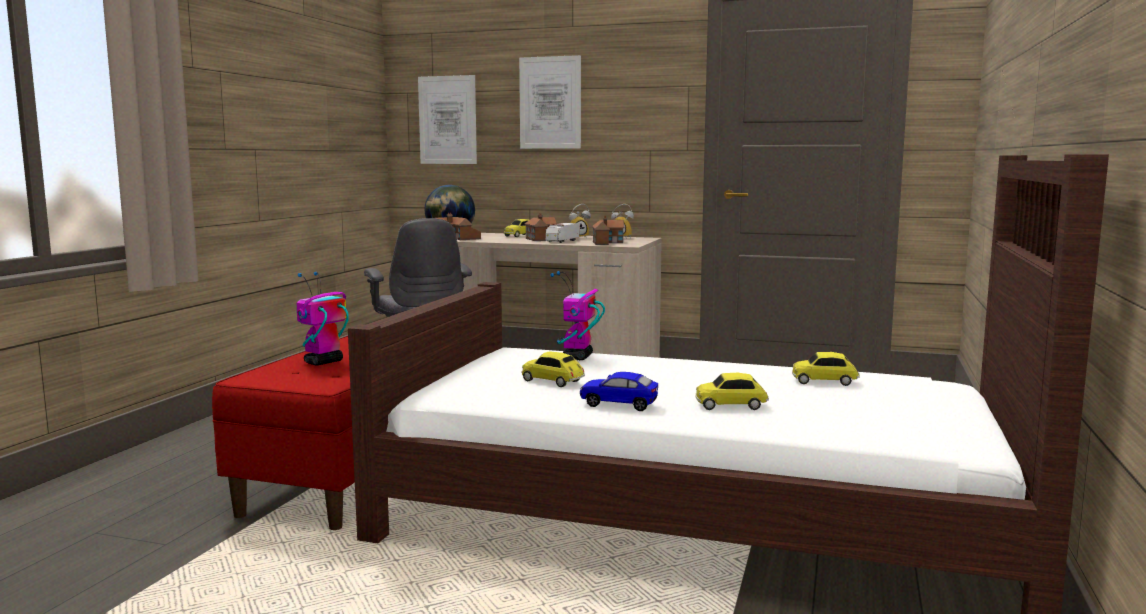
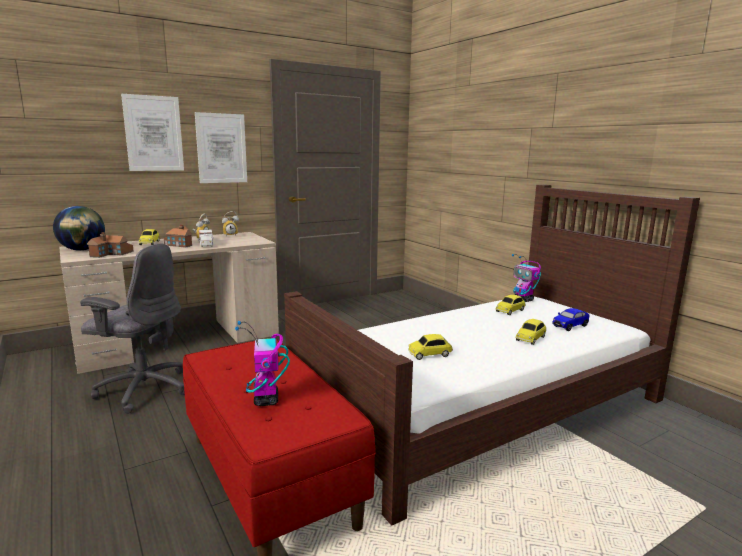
camera: 50 degrees left, 5 degrees up
picture [418,75,477,164] -> picture moved to [195,112,247,183]
toy robot [550,271,605,360] -> toy robot moved to [512,254,541,302]
toy car [580,372,658,411] -> toy car moved to [552,308,589,331]
toy house [592,216,624,245] -> none

